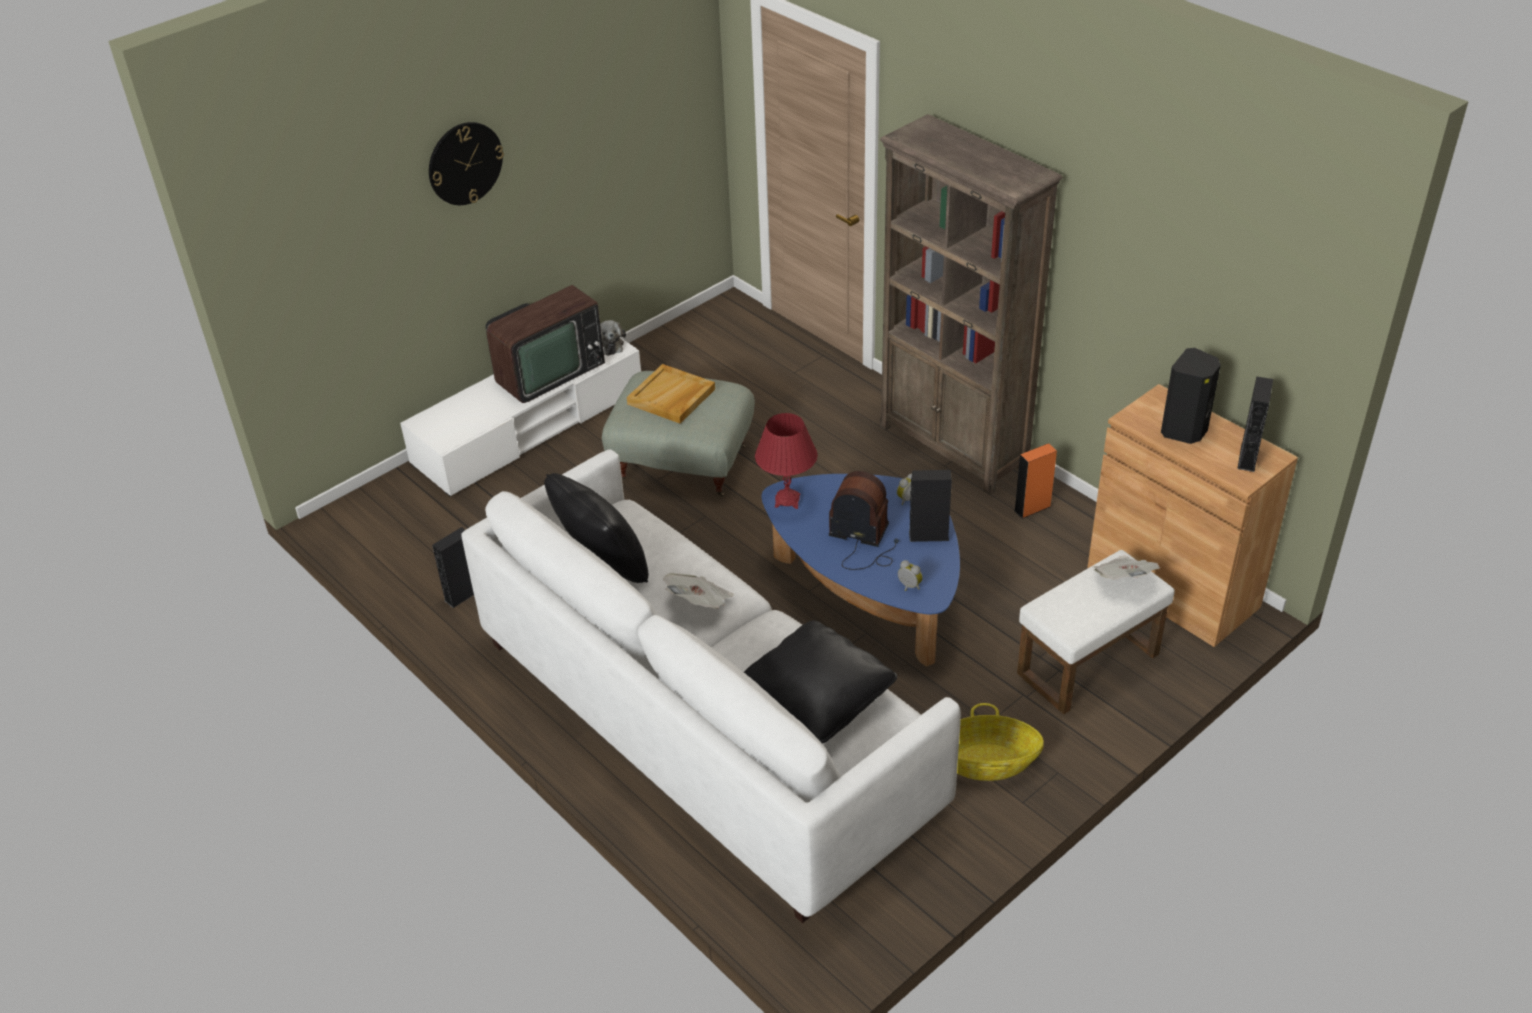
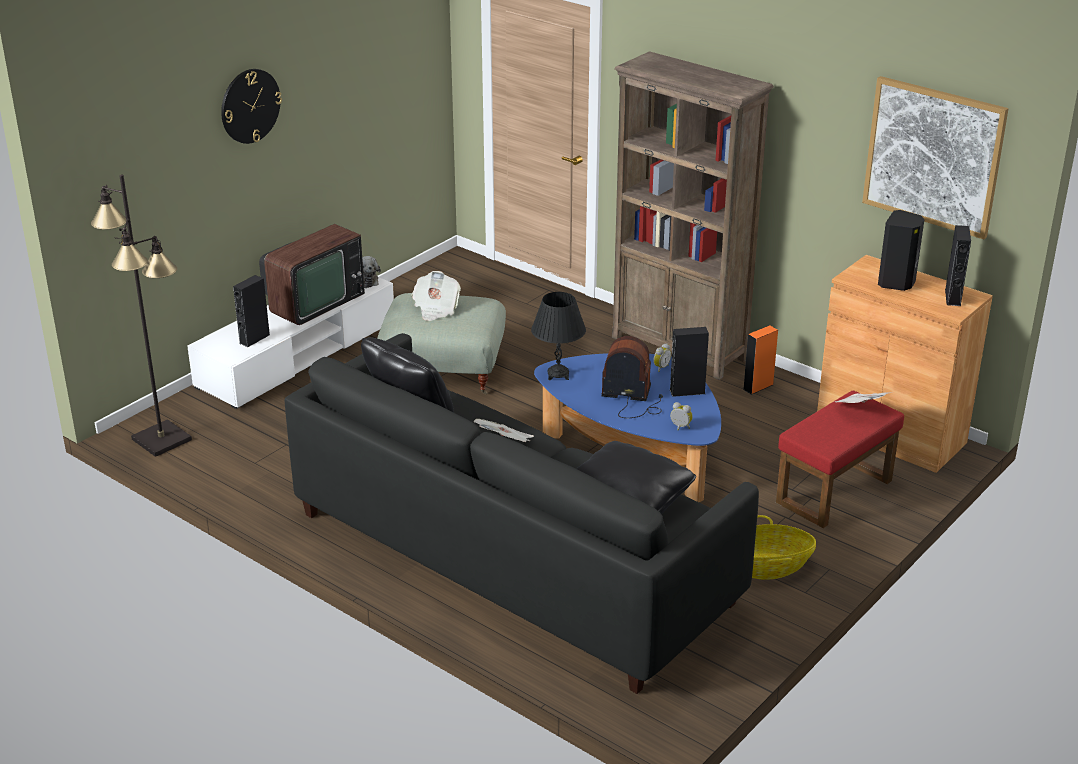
camera: 10 degrees left, 10 degrees down
black speaker [432,527,474,608] -> black speaker moved to [233,275,270,347]
white sofa [461,449,961,923] -> black sofa [285,333,759,694]
beige tray [627,364,715,424] -> newspaper [412,271,461,321]
red table lamp [755,413,818,509] -> black table lamp [531,292,586,380]
white ottoman [1017,550,1175,714] -> red ottoman [776,391,904,528]
none -> black floor lamp [91,175,192,457]
none -> picture [862,76,1008,239]

